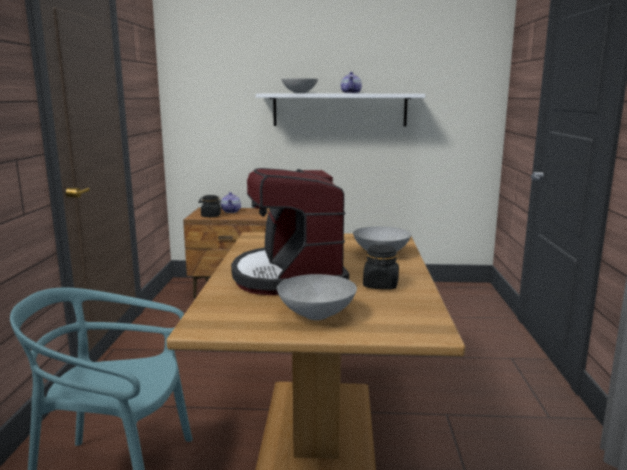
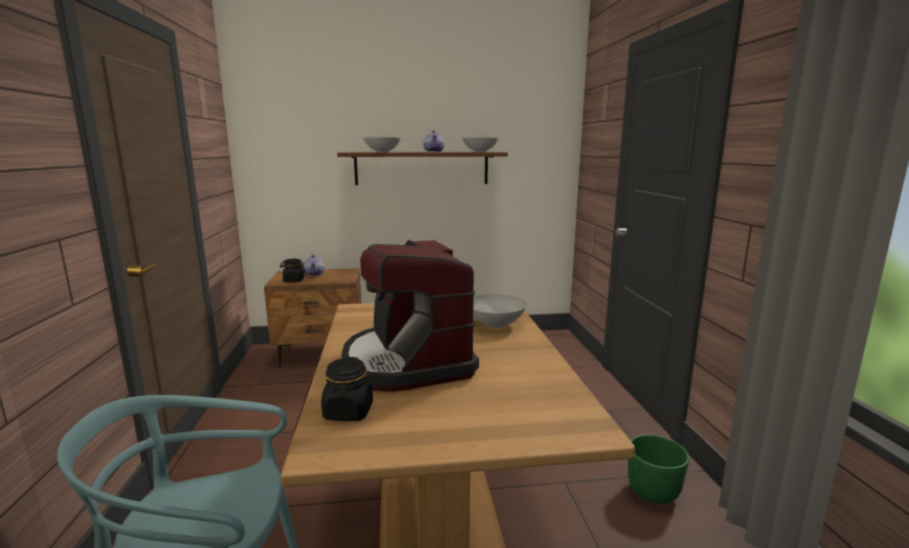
camera: 10 degrees left, 0 degrees up
white shelf [256,94,425,126] -> brown shelf [337,152,508,185]
grey bowl [277,274,357,320] -> grey bowl moved to [462,137,498,152]
black jar [363,245,399,290] -> black jar moved to [321,357,373,421]
none -> green planter [628,434,689,504]

